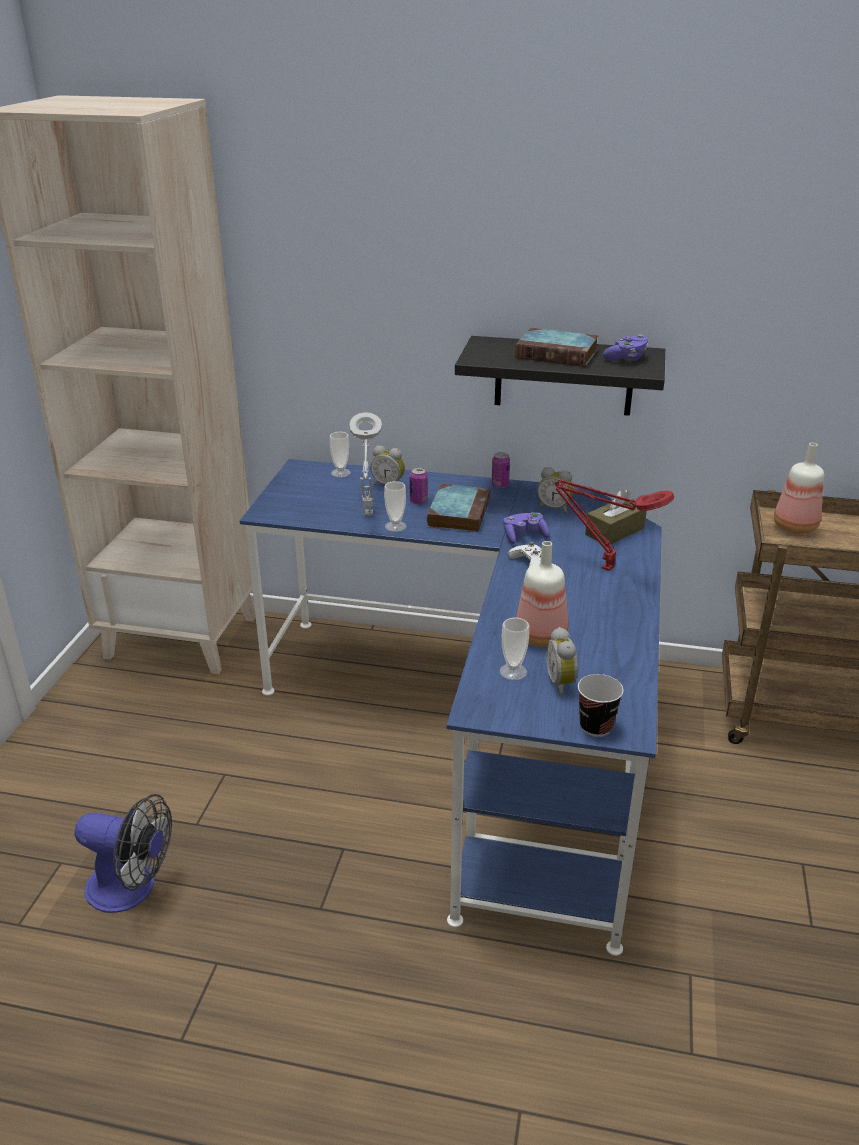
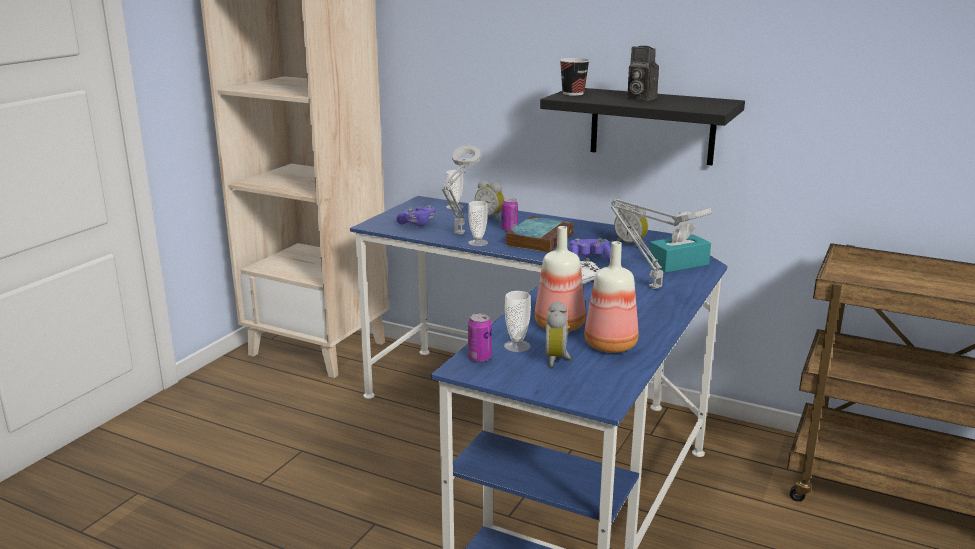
camera: 15 degrees right, 10 degrees down
fan [75,794,172,913] -> none
can [492,452,510,488] -> can moved to [468,313,492,362]
book [515,328,599,367] -> camera [627,46,659,101]
red table lamp [555,479,674,571] -> grey table lamp [611,199,713,289]
cup [578,674,624,737] -> cup moved to [560,58,590,96]
brown tissue box [585,489,647,544] -> turquoise tissue box [648,221,711,273]
purple game controller [603,334,648,361] -> purple game controller moved to [396,205,435,226]
bottle [774,443,824,534] -> bottle moved to [584,241,638,353]

